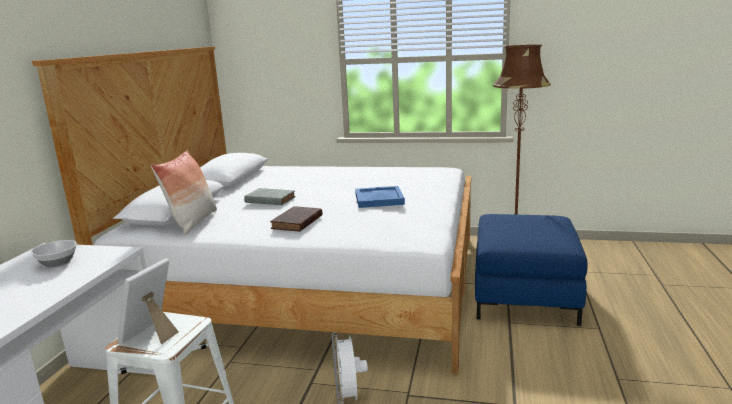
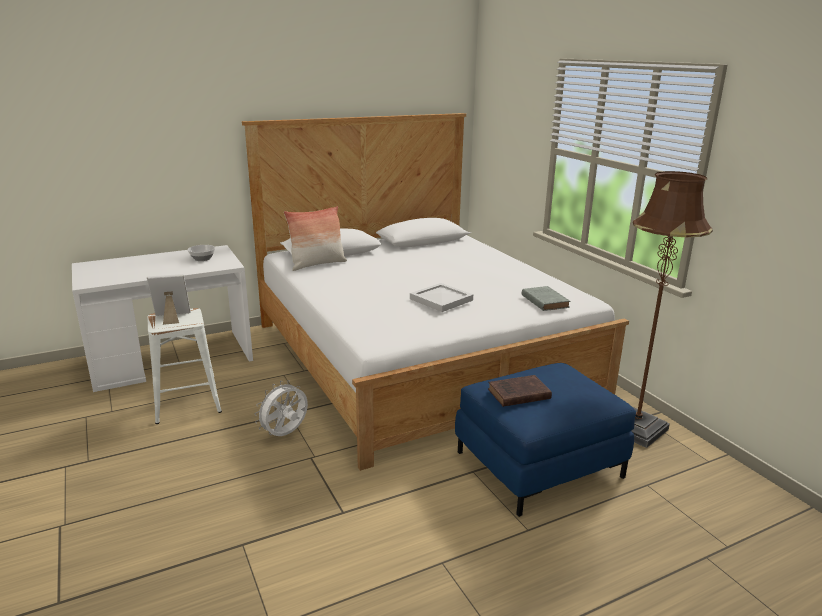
camera: 50 degrees right, 5 degrees up
grey book [244,188,296,205] -> grey book moved to [522,286,570,311]
brown book [270,206,322,232] -> brown book moved to [488,375,552,407]
blue tray [355,186,405,208] -> white tray [410,283,473,312]

